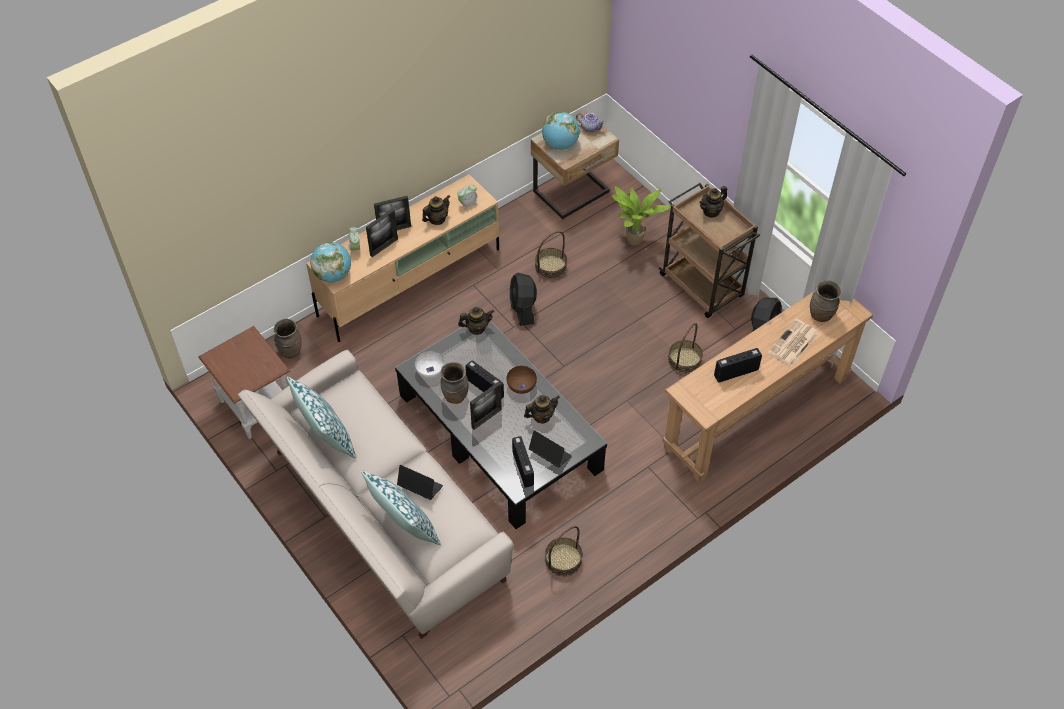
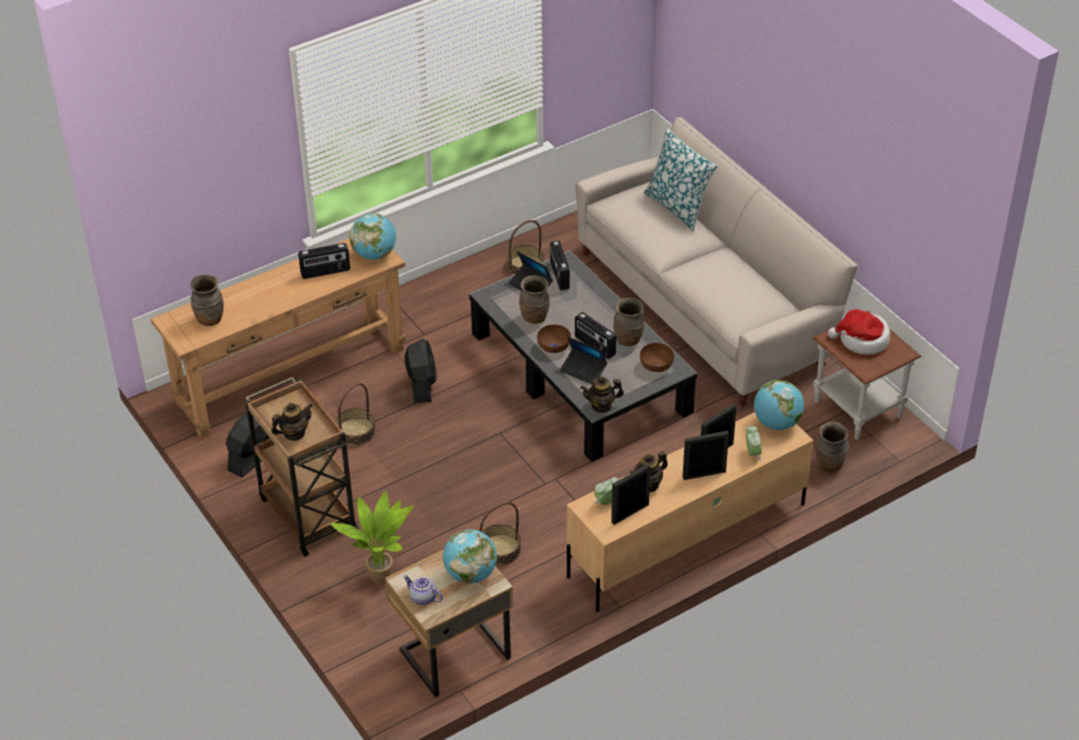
camera: 175 degrees left, 10 degrees down
pillow [287,376,356,459] -> none
laptop [397,465,443,500] -> laptop moved to [560,337,607,385]
white bowl [415,351,445,379] -> brown bowl [640,343,674,372]
picture frame [470,382,502,430] -> picture frame moved to [611,464,651,525]
black fan [510,272,537,326] -> black fan moved to [404,339,437,403]
teapot [524,395,560,424] -> brown vase [519,276,550,324]
newspaper [768,319,819,367] -> none
none -> globe [350,213,396,260]
none -> hat [828,309,890,355]

